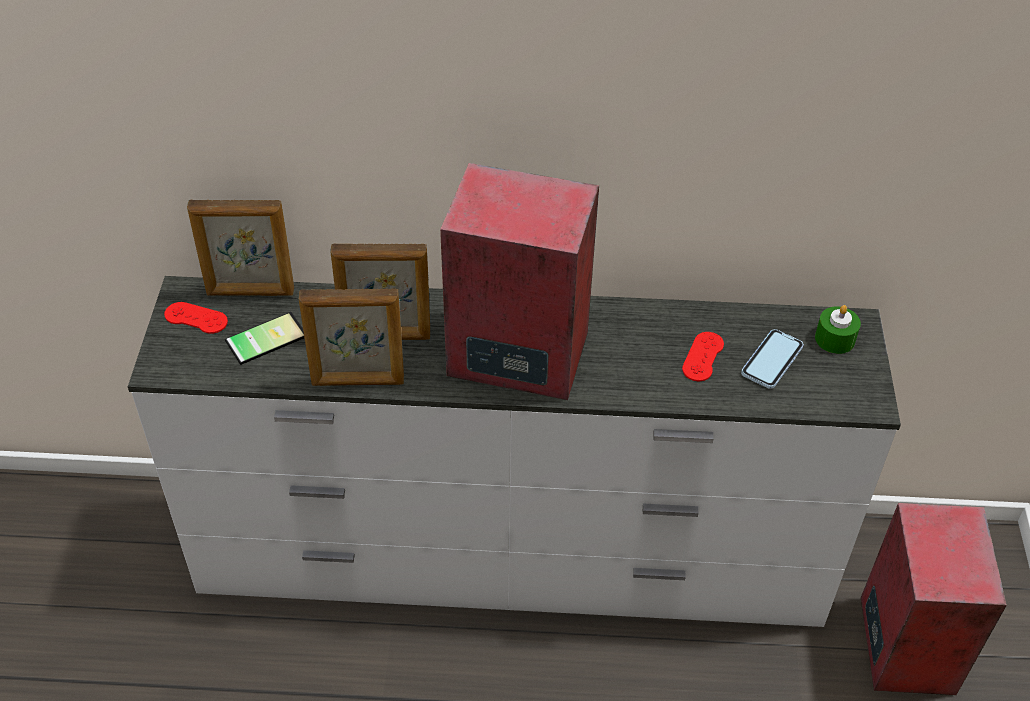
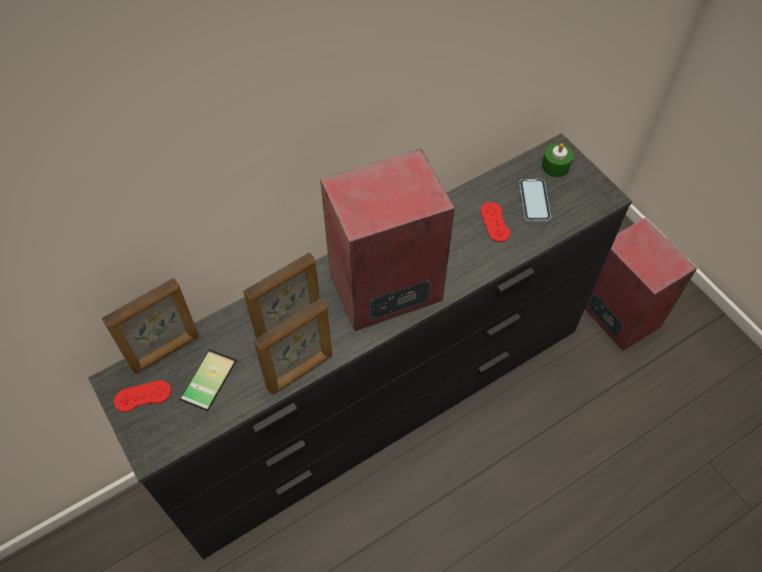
camera: 35 degrees left, 10 degrees up
white dresser [128,276,901,627] -> black dresser [88,133,632,559]

